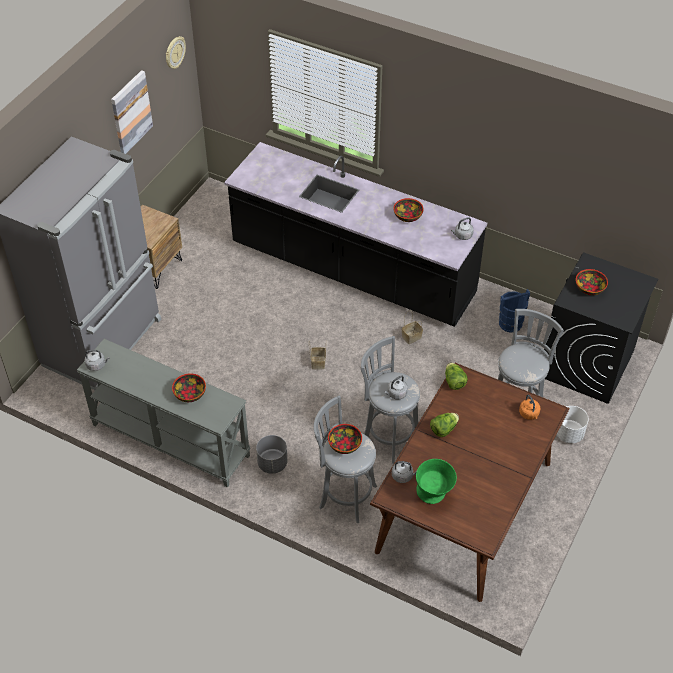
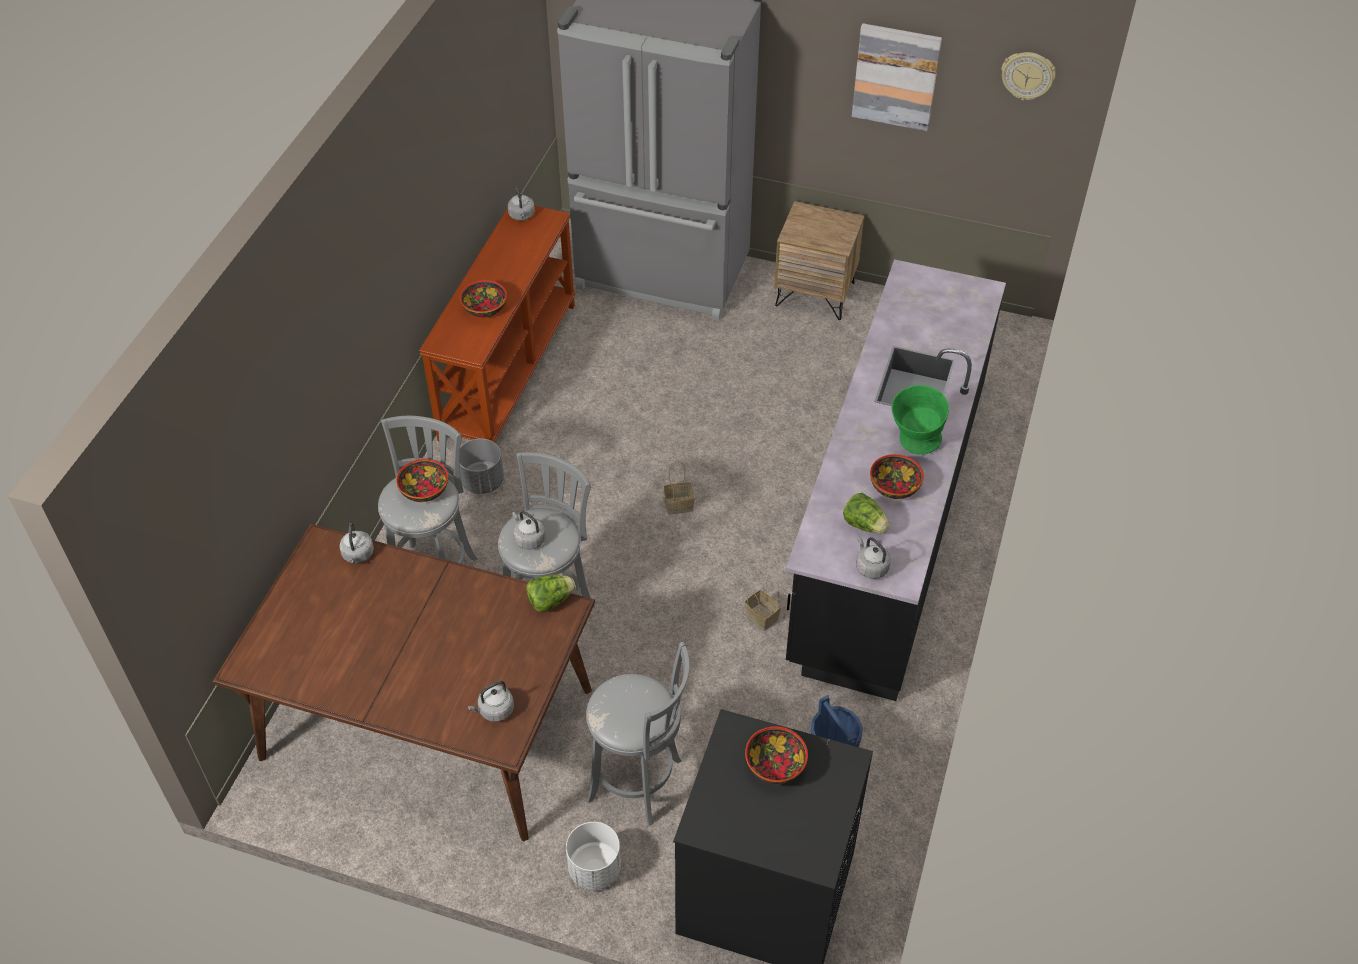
camera: 80 degrees right, 0 degrees up
grey console table [77,339,251,488] -> brown console table [419,206,576,442]
green bowl [416,459,457,504] -> green bowl moved to [892,385,949,455]
lettuce [430,413,459,437] -> lettuce moved to [843,493,889,534]
orange kettle [519,395,540,420] -> grey kettle [468,681,514,722]

